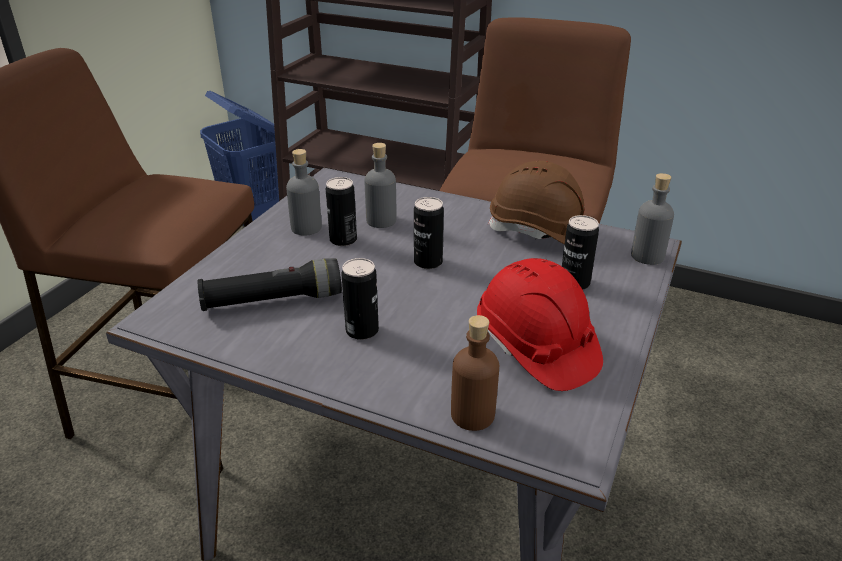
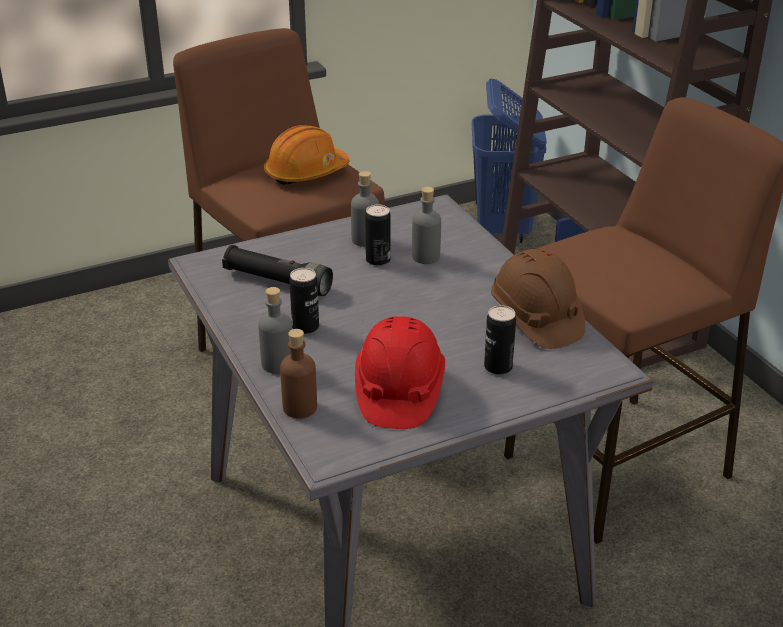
camera: 40 degrees right, 0 degrees up
can [414,197,444,269] -> none
grey bottle [631,173,674,265] -> grey bottle moved to [258,287,292,374]
none -> orange hard hat [264,125,349,185]

